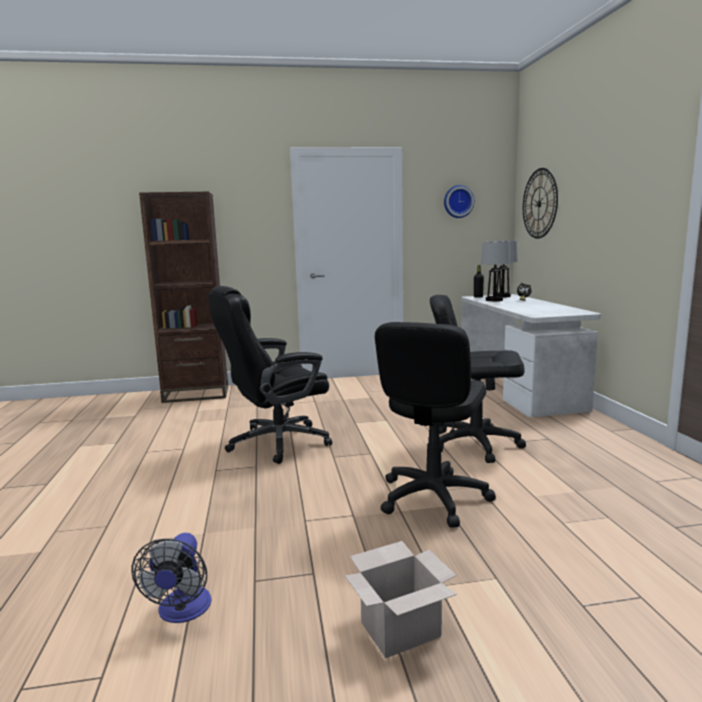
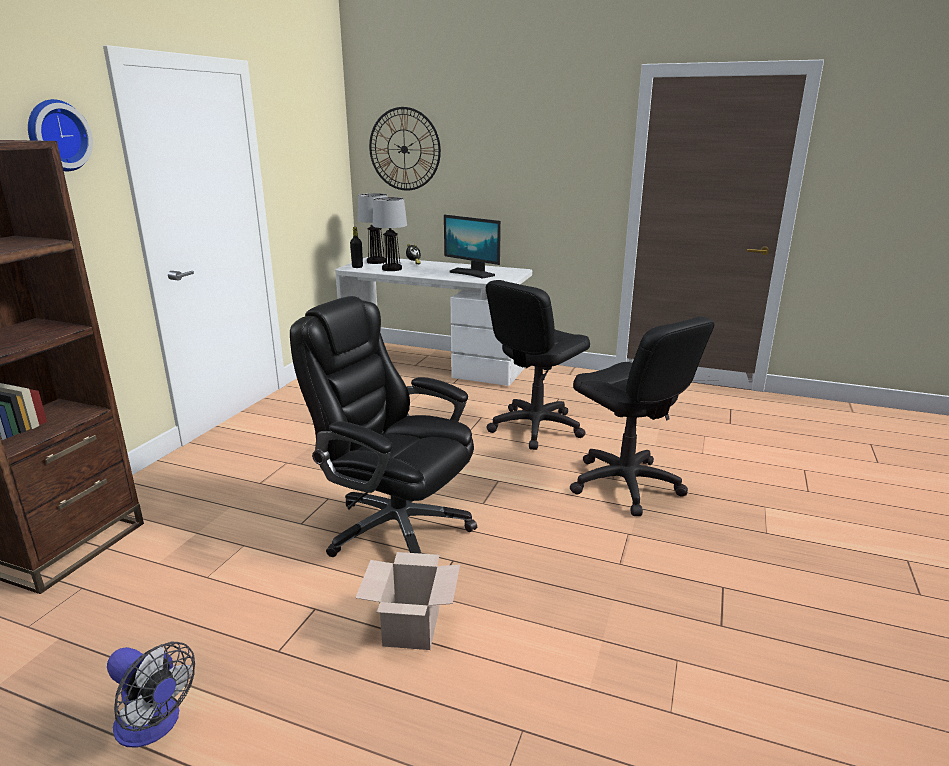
camera: 60 degrees left, 10 degrees up
fan [131,533,211,623] -> fan moved to [107,642,195,747]
black office chair [208,286,332,464] -> black office chair turned 120 degrees clockwise [290,296,477,557]
cardboard box [345,541,457,658] -> cardboard box moved to [356,552,460,650]
wall clock [444,185,474,218] -> wall clock moved to [28,99,93,171]
none -> monitor [444,215,501,279]

